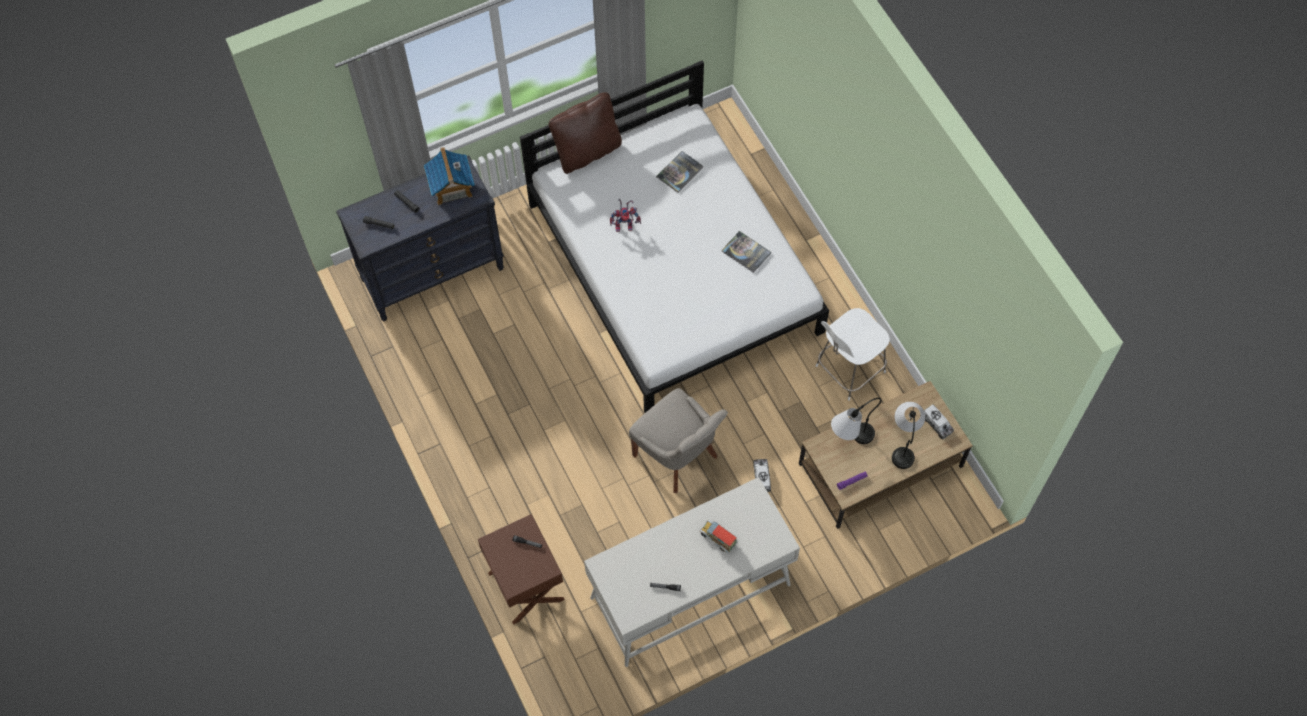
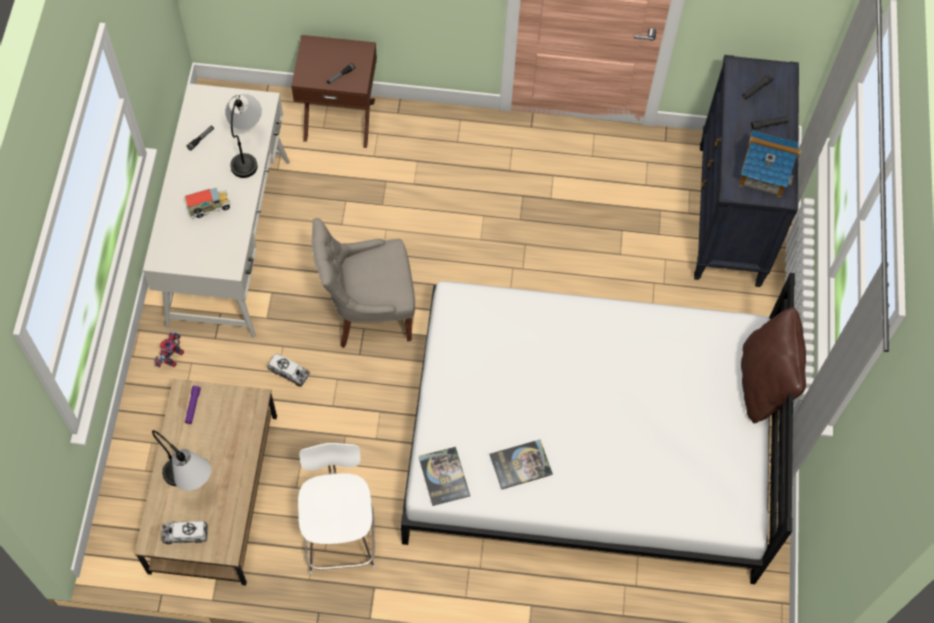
camera: 120 degrees right, 0 degrees up
toy robot [610,199,641,232] -> toy robot moved to [154,330,184,368]
book [656,151,703,193] -> book moved to [419,447,470,506]
table lamp [831,398,881,444] -> table lamp moved to [225,94,262,178]

